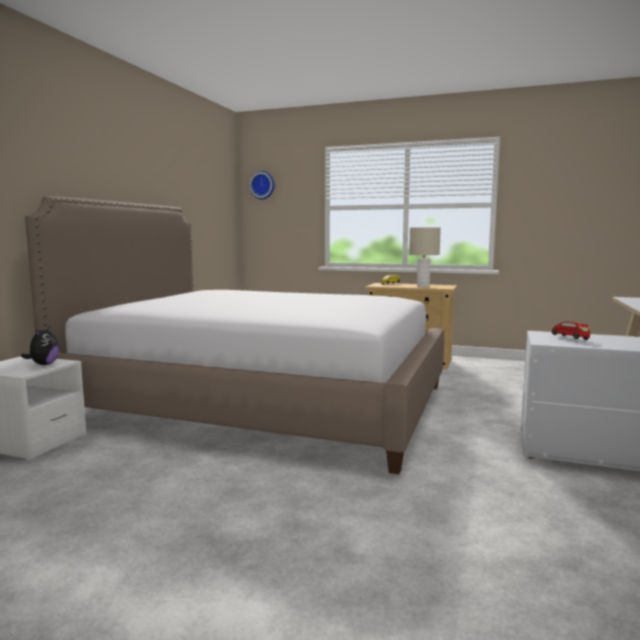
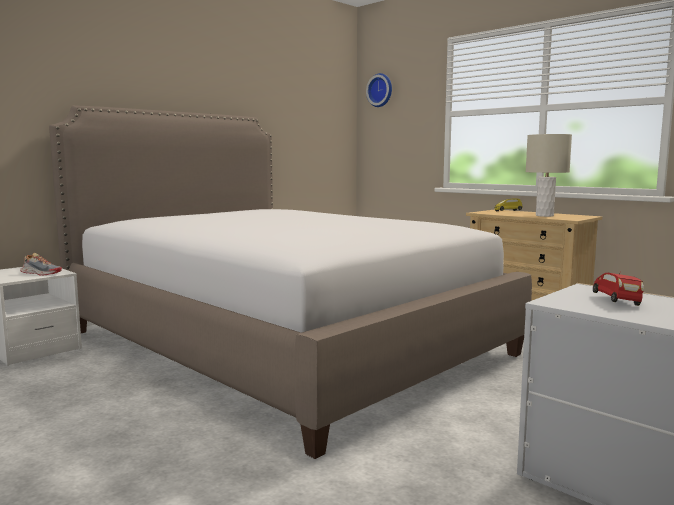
camera: 25 degrees right, 0 degrees up
plush toy [21,326,59,365] -> shoe [20,253,62,275]

